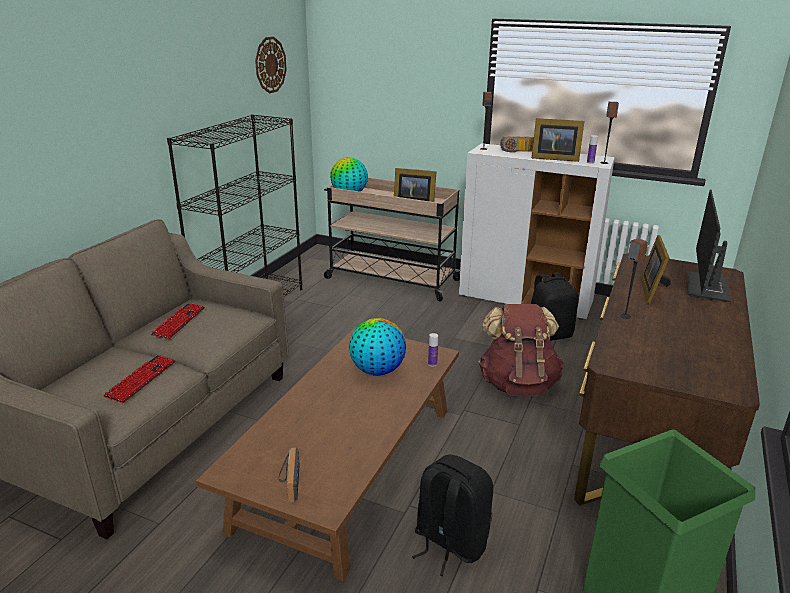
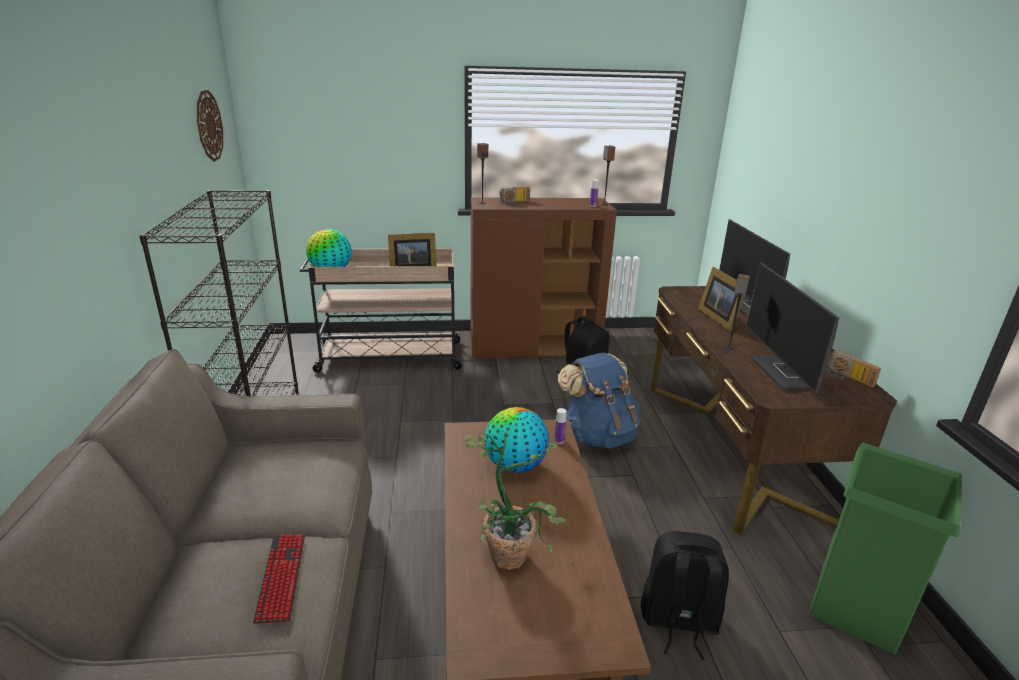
camera: 30 degrees left, 0 degrees up
keyboard [151,303,205,339] -> none
radio [278,447,300,503] -> radio moved to [826,350,881,388]
white cabinet [459,143,615,320] -> brown cabinet [471,197,617,359]
brown backpack [478,304,564,396] -> blue backpack [558,353,640,449]
picture frame [532,118,584,162] -> none
none -> potted plant [464,432,566,570]
none -> monitor [746,262,839,393]

